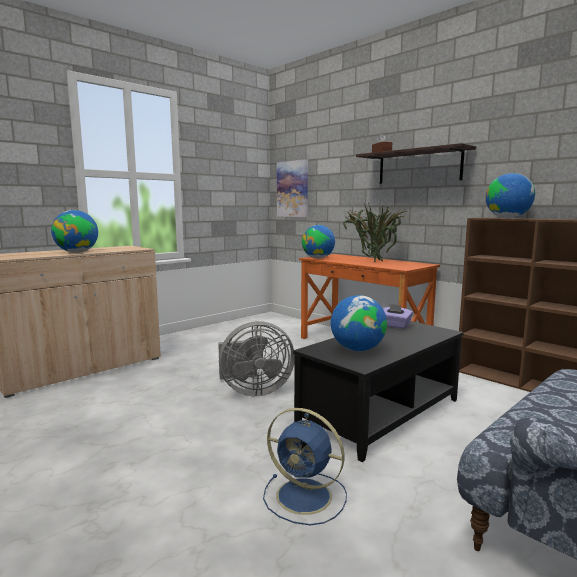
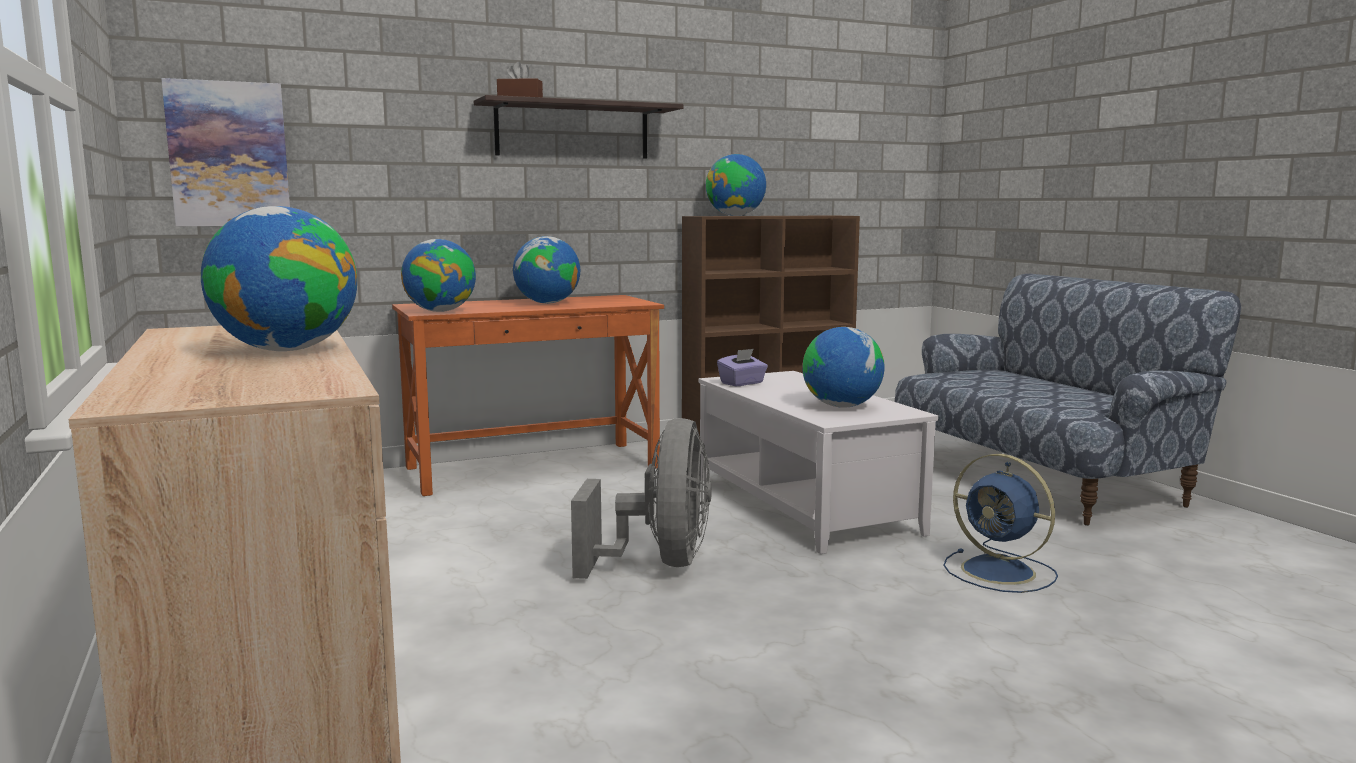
camera: 70 degrees left, 0 degrees up
blue fan [263,408,347,525] -> blue fan turned 90 degrees clockwise [943,454,1058,593]
black coffee table [293,321,464,462] -> white coffee table [699,371,938,554]
potted plant [343,203,403,262] -> globe [513,236,580,304]

